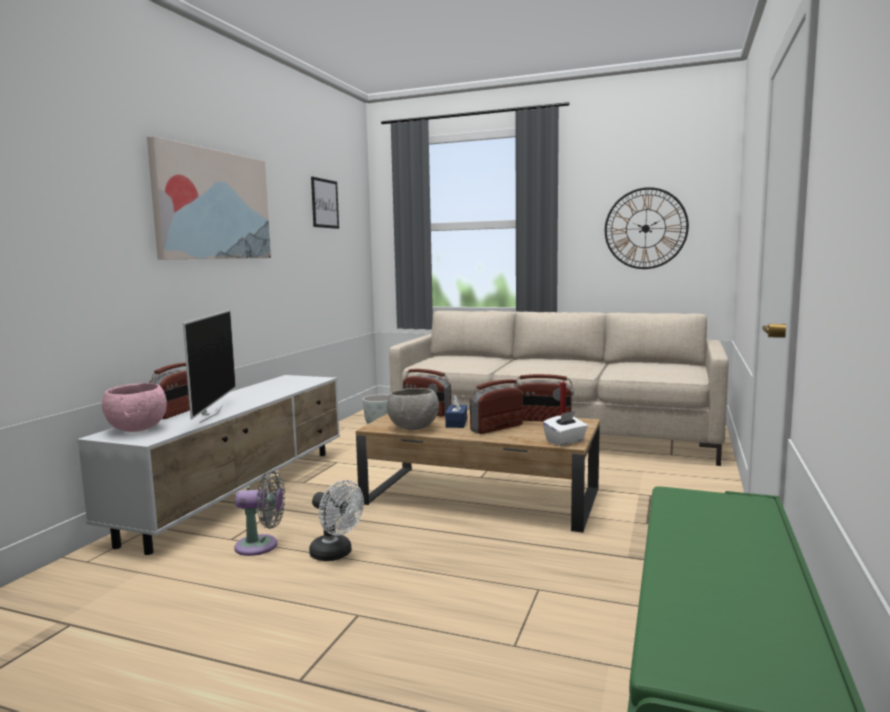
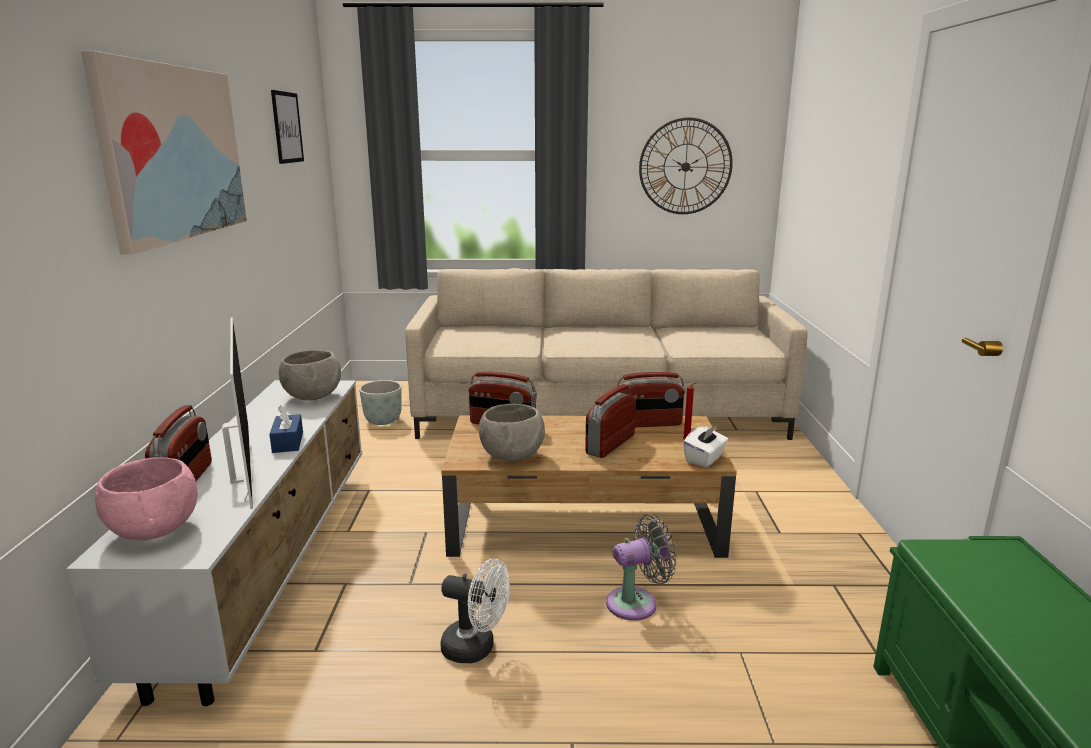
camera: 20 degrees left, 10 degrees up
grey fan [234,471,285,556] -> grey fan moved to [606,514,676,621]
blue tissue box [445,395,467,428] -> blue tissue box moved to [269,405,303,453]
none -> grey bowl [279,350,341,400]

